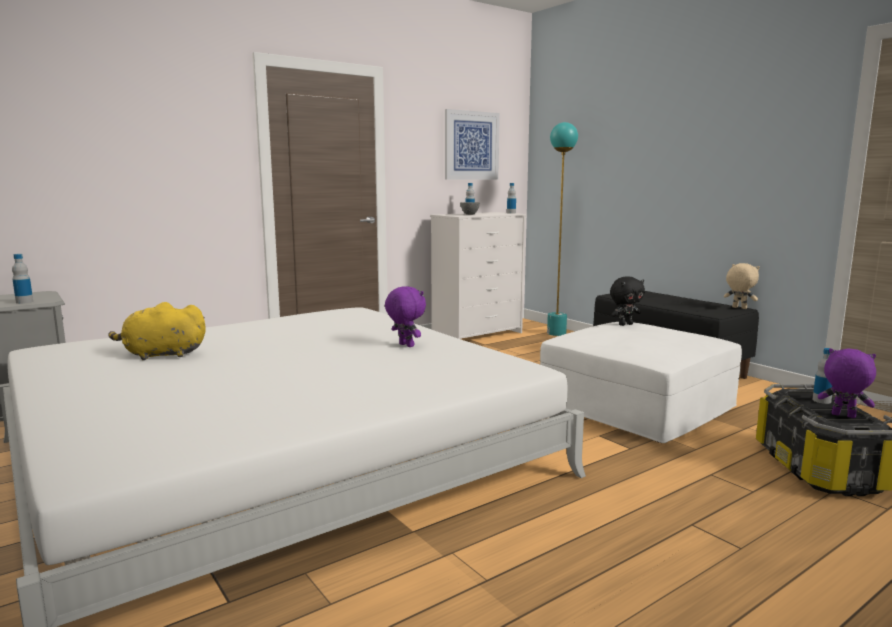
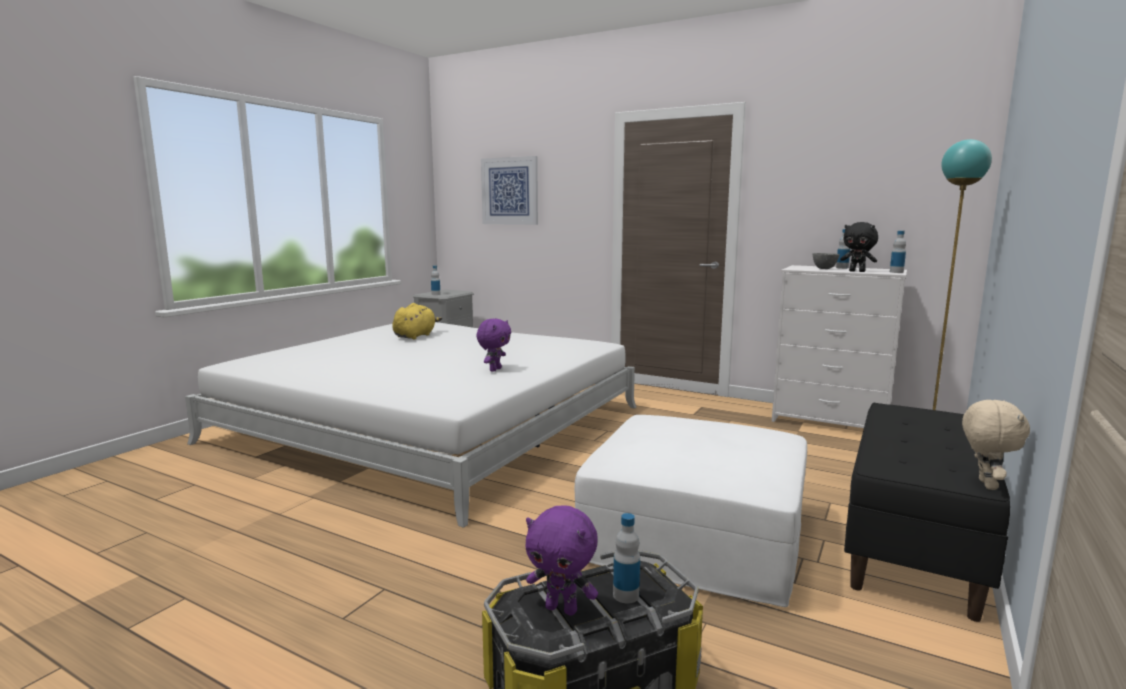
camera: 65 degrees right, 0 degrees up
yellow plush toy [108,302,206,360] -> yellow plush toy turned 60 degrees clockwise [392,303,442,340]
picture [445,109,500,180] -> picture moved to [481,156,538,225]
black plush toy [610,277,645,326] -> black plush toy moved to [840,222,878,272]
purple plush toy [818,348,876,418] -> purple plush toy turned 105 degrees clockwise [526,505,598,615]

